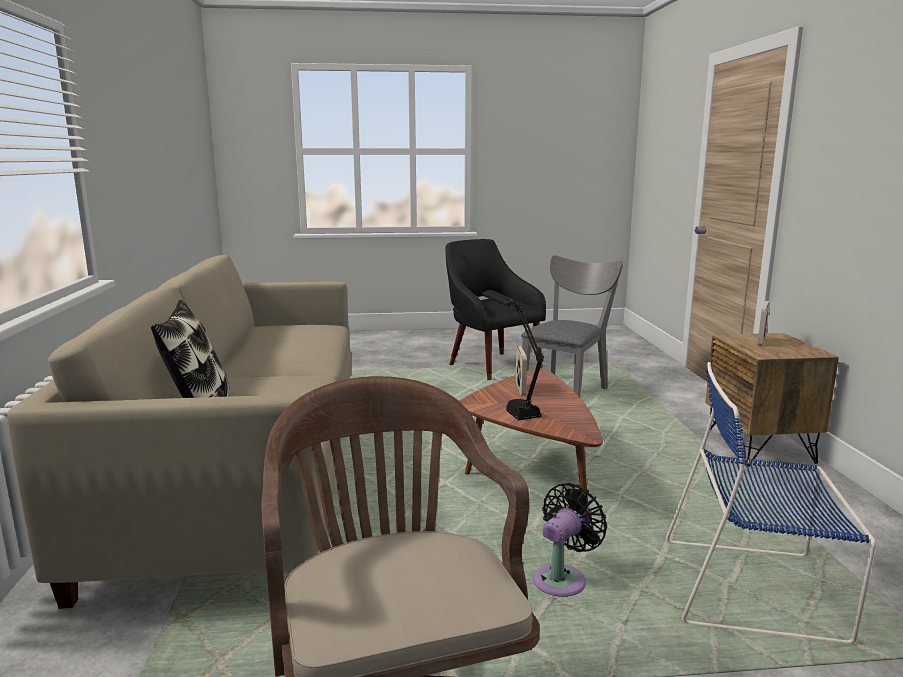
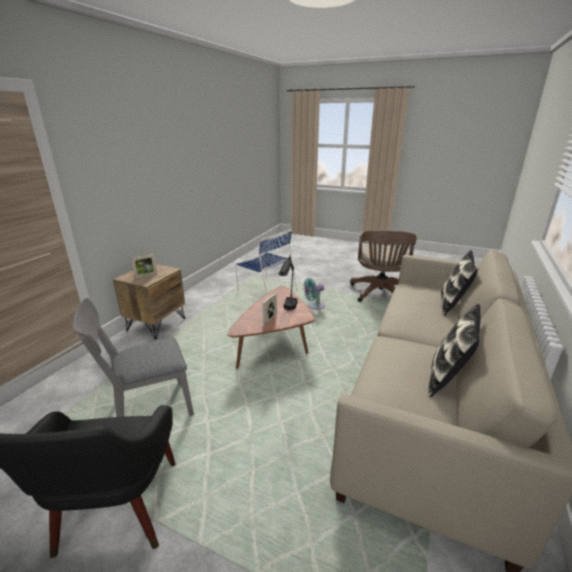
camera: 150 degrees left, 10 degrees up
black fan [533,483,607,597] -> turquoise fan [304,278,325,310]
none -> pillow [428,304,480,397]

